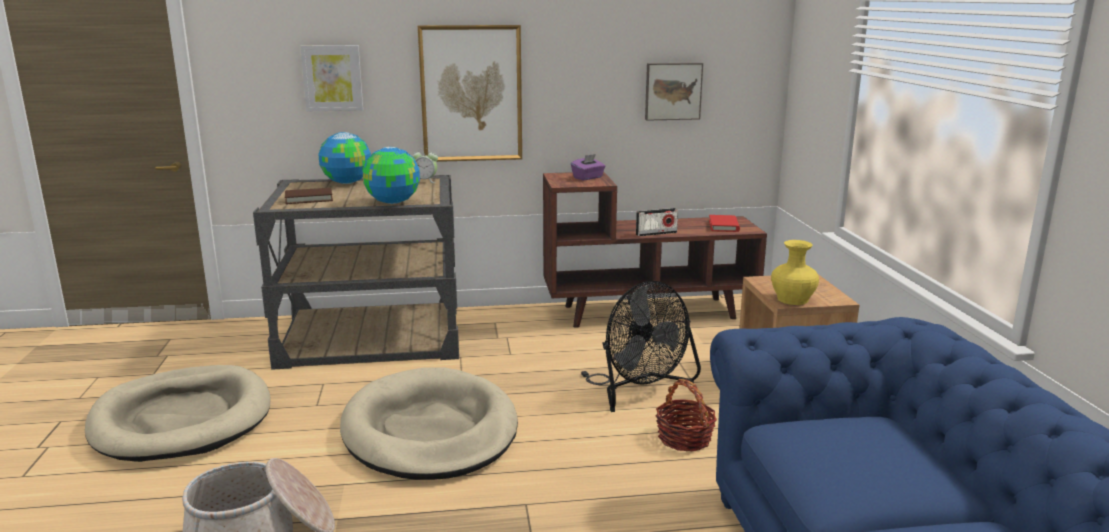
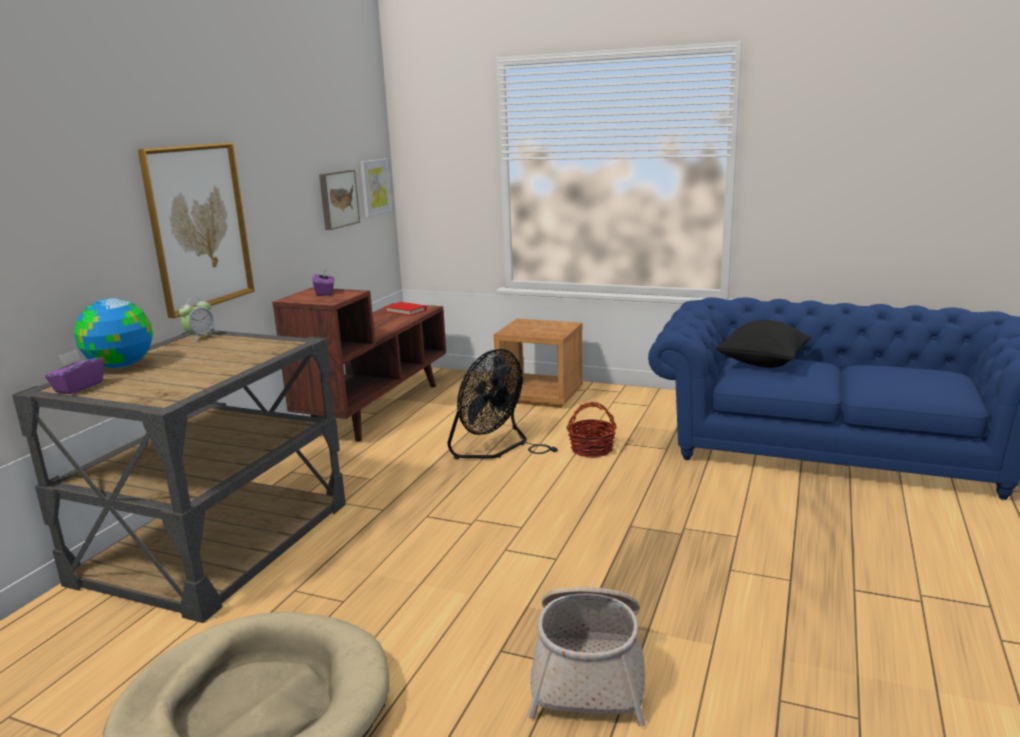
camera: 60 degrees left, 0 degrees up
brown book [285,188,333,204] -> none
picture [300,45,363,111] -> picture moved to [360,158,392,218]
beige dog bed [340,367,518,480] -> none
globe [363,147,420,204] -> none
black fan [581,281,701,412] -> black fan turned 135 degrees counterclockwise [448,349,558,459]
radio [636,208,678,237] -> none
yellow vase [771,240,819,305] -> none
none -> purple tissue box [45,349,104,394]
none -> black pillow [716,320,811,368]

